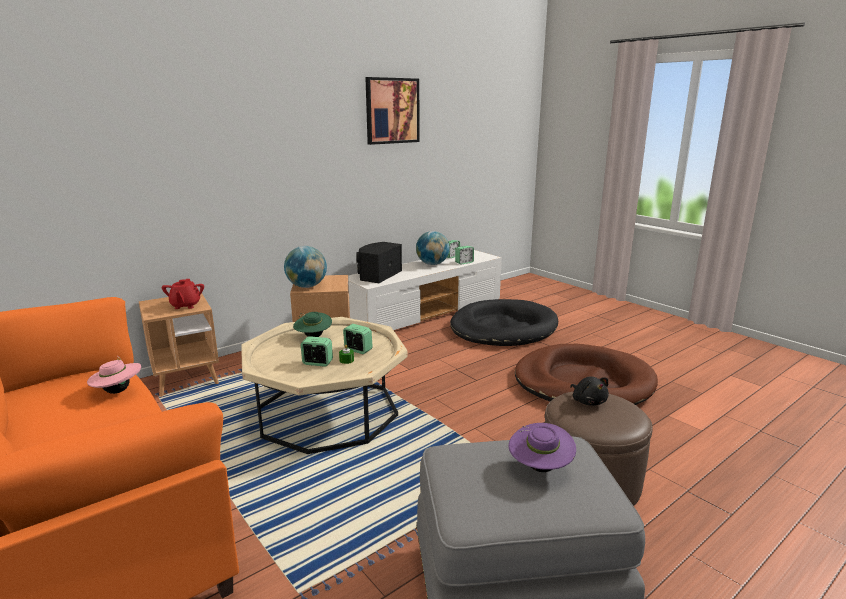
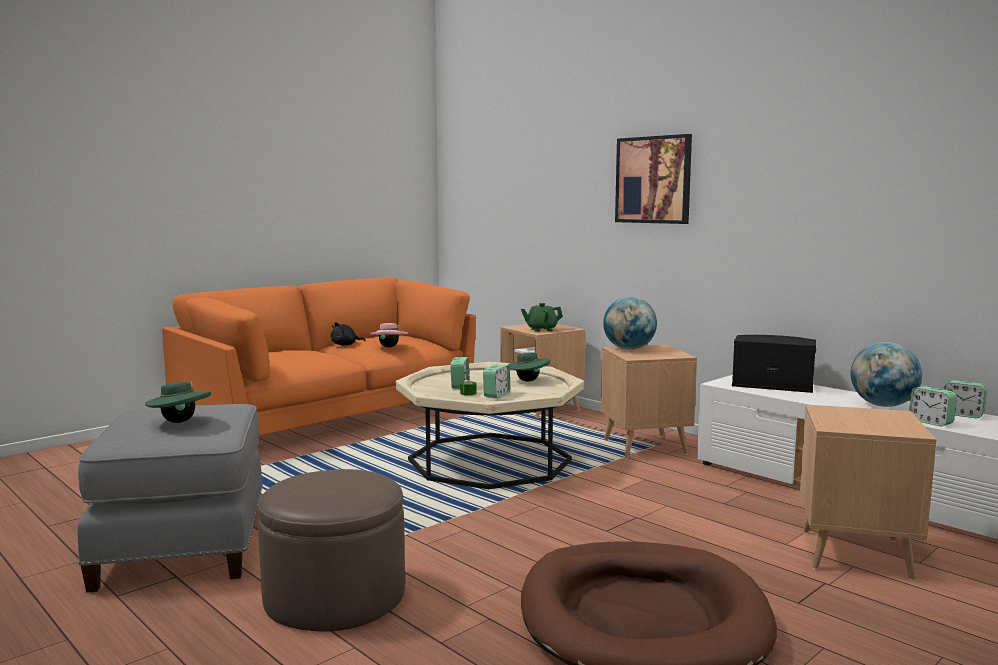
camera: 85 degrees right, 10 degrees down
red teapot [162,279,204,309] -> green teapot [521,303,563,332]
picture [365,77,419,145] -> picture moved to [615,134,692,224]
black dog bed [450,299,558,346] -> brown side table [800,405,936,581]
purple hat [509,423,576,472] -> green hat [145,378,211,423]
black plush toy [570,377,609,406] -> black plush toy moved to [331,322,366,346]

